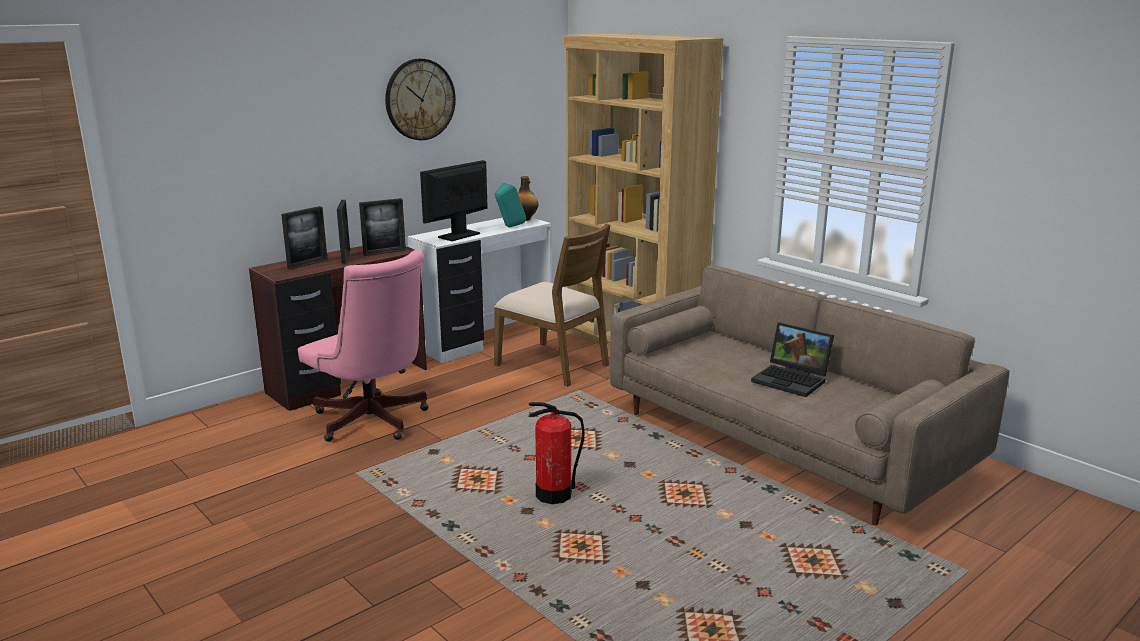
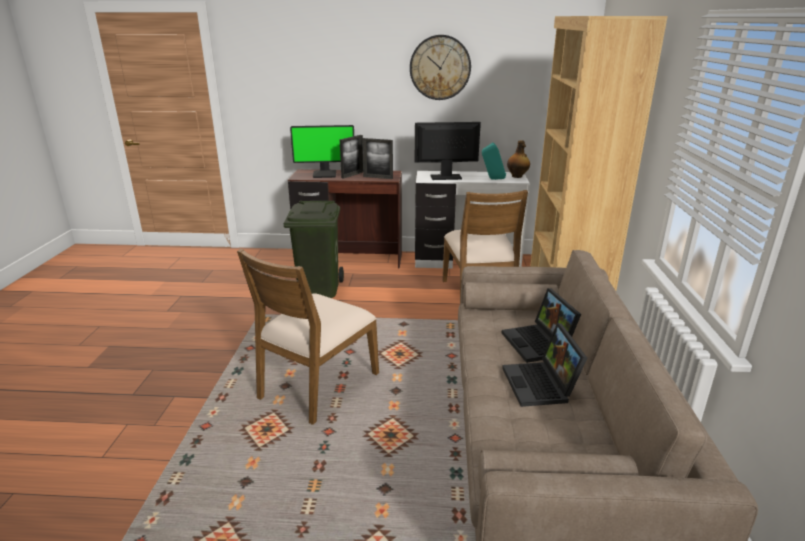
camera: 45 degrees right, 5 degrees up
picture frame [281,206,328,270] -> monitor [290,125,354,178]
pink office chair [298,250,429,442] -> green trash can [284,201,344,298]
fire extinguisher [529,402,585,504] -> brown chair [237,249,379,425]
none -> laptop [502,288,581,363]

